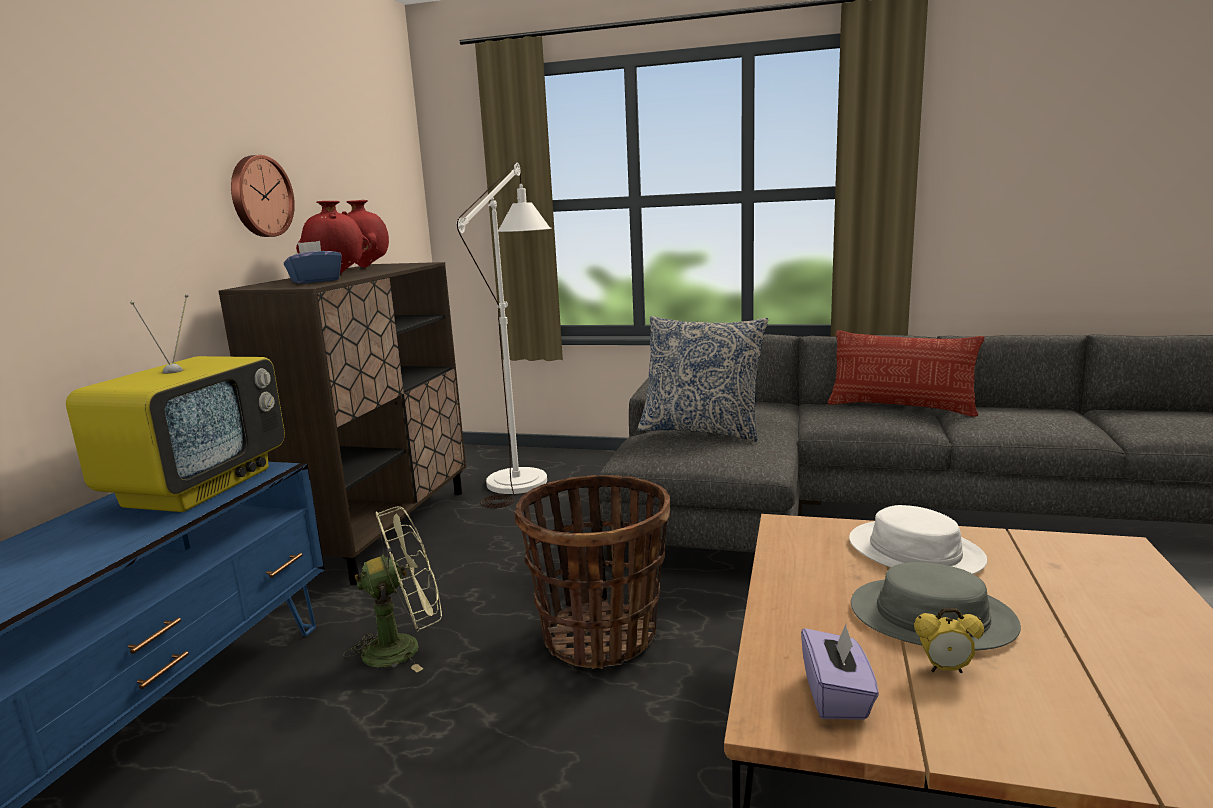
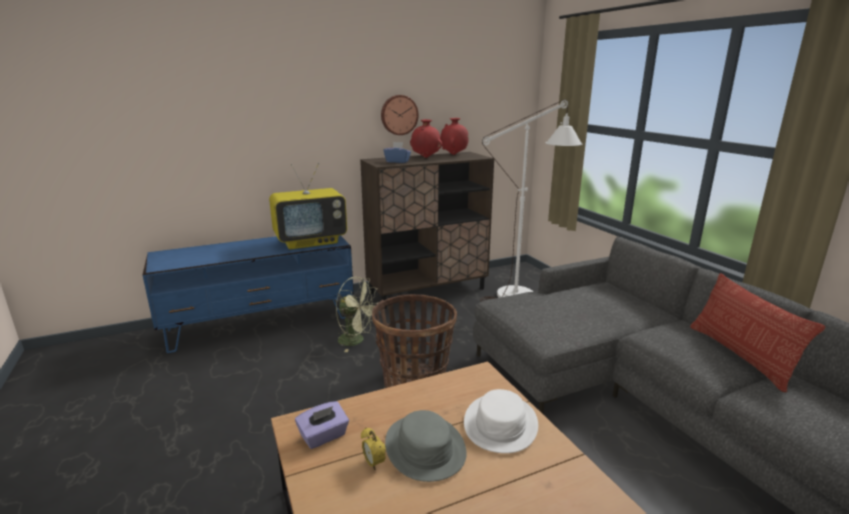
camera: 50 degrees right, 5 degrees up
pillow [638,316,768,442] -> none

